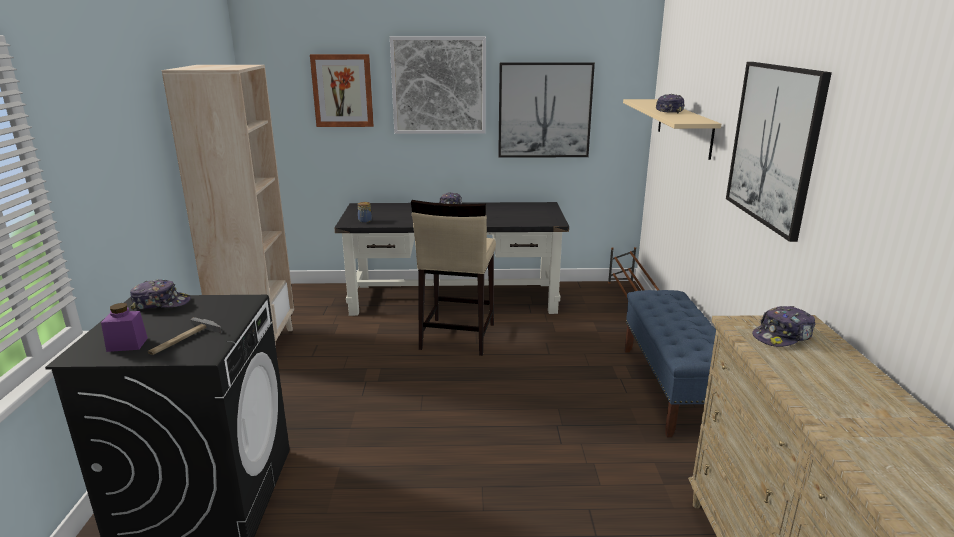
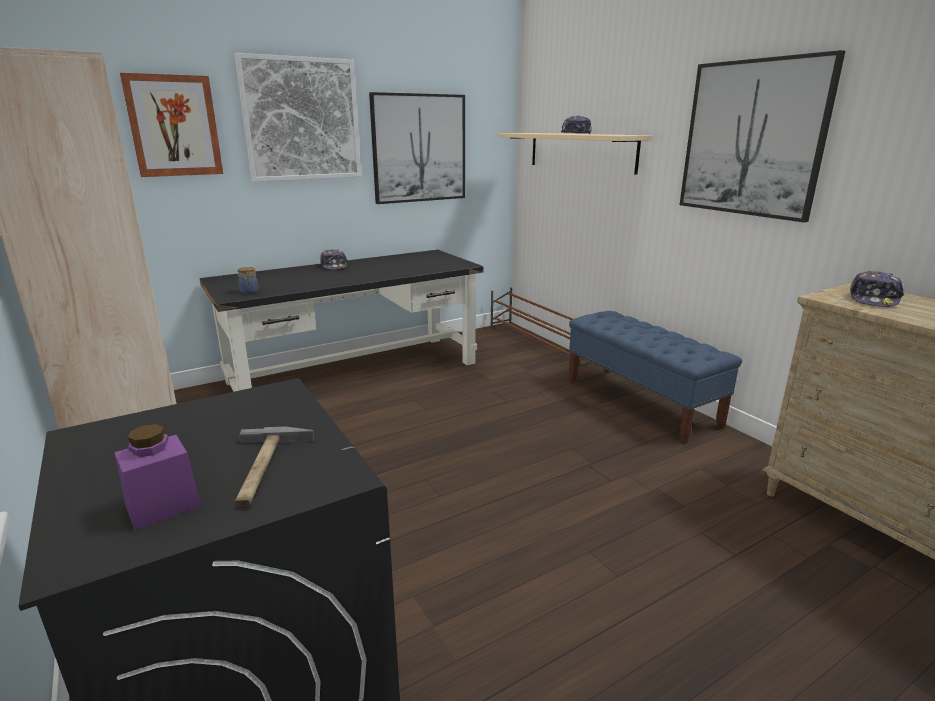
camera: 30 degrees left, 0 degrees up
cap [130,279,191,310] -> none
beige stool [411,200,496,356] -> none

